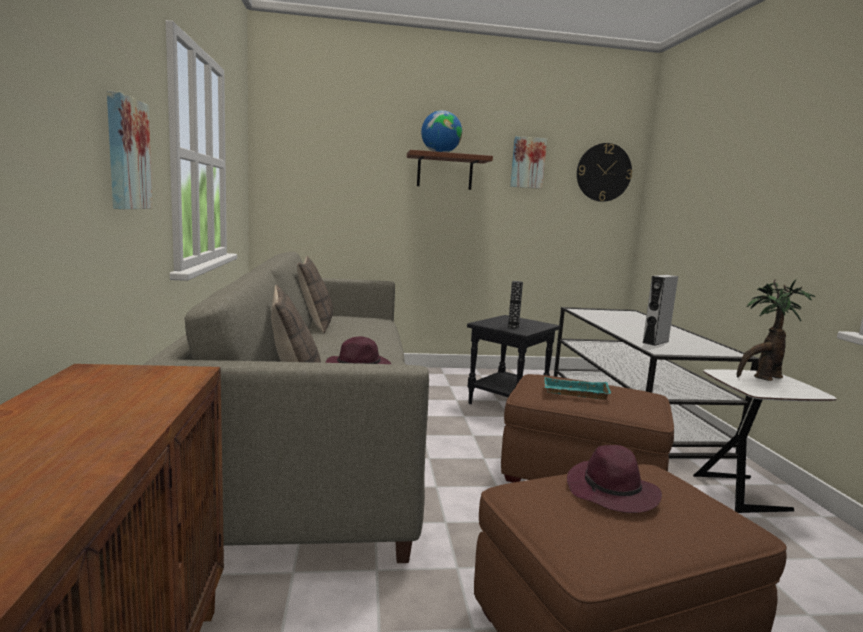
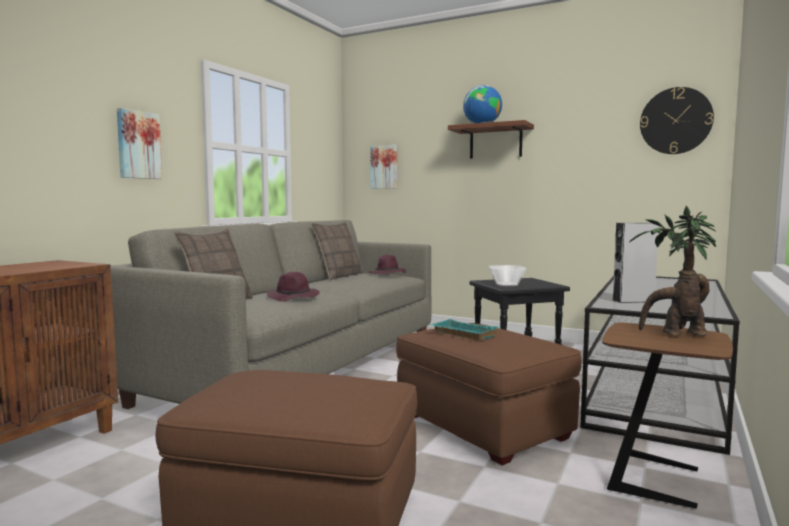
camera: 35 degrees right, 5 degrees down
vase [508,281,523,329] -> bowl [489,265,526,286]
picture [510,136,547,189] -> picture moved to [370,145,397,189]
purple hat [567,445,662,513] -> purple hat moved to [369,255,406,274]
white side table [693,369,836,513] -> brown side table [602,323,733,509]

